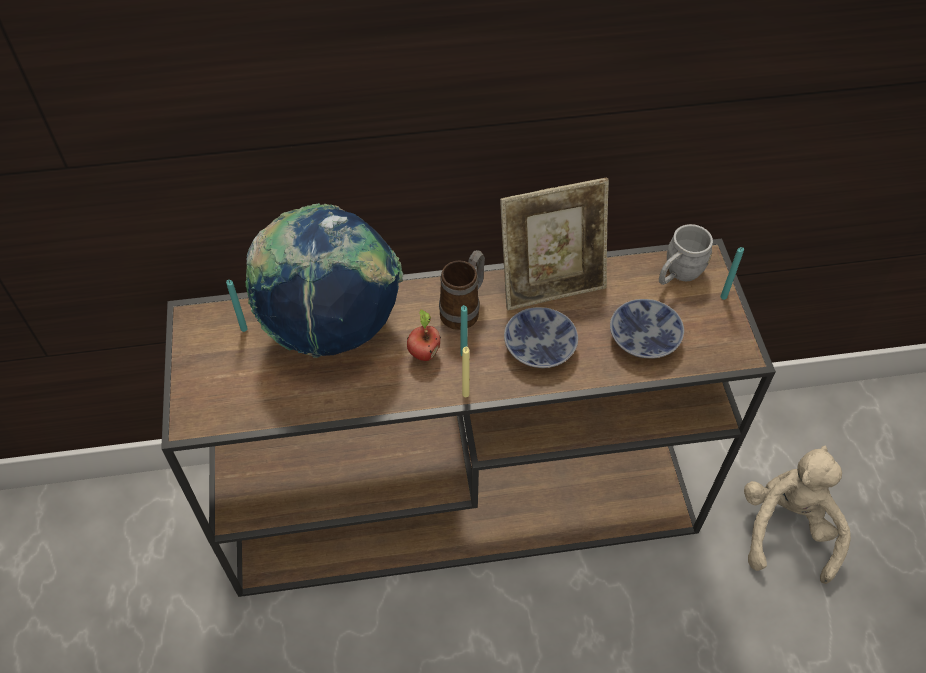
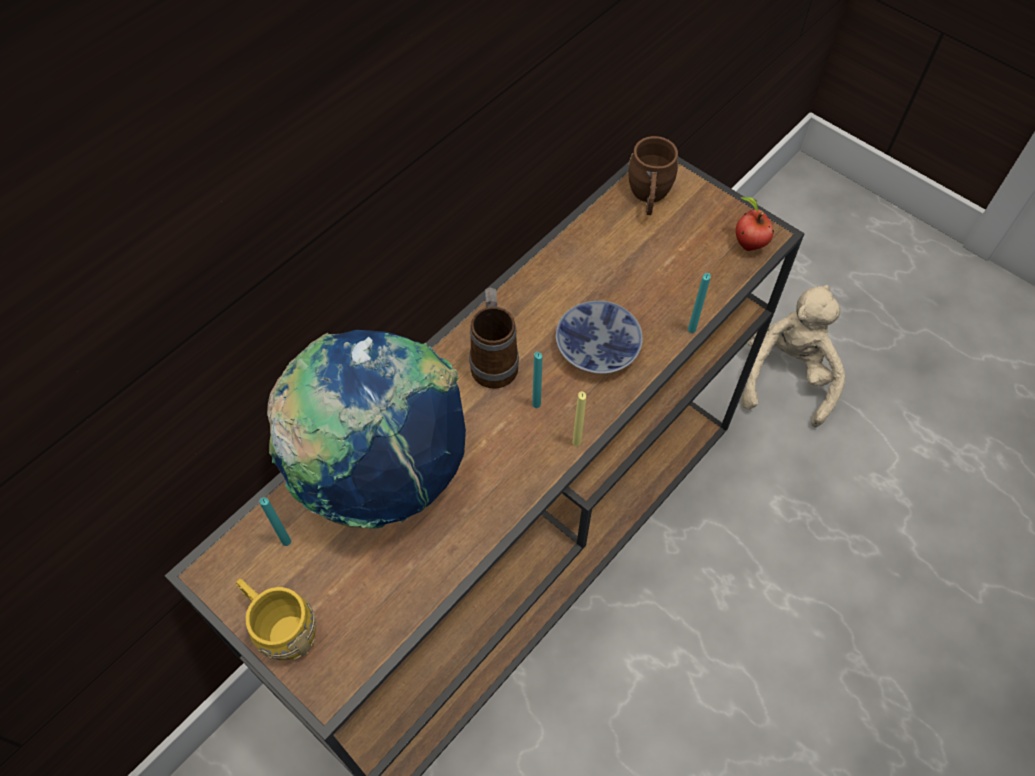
camera: 40 degrees left, 5 degrees up
apple [407,309,441,361] -> apple moved to [736,197,774,251]
picture frame [500,177,609,310] -> none
bowl [610,299,684,359] -> none
grey mug [659,224,713,285] -> brown mug [628,136,678,215]
turquoise candle [720,247,744,300] -> turquoise candle moved to [688,273,711,333]
beige plush toy [744,445,851,584] -> beige plush toy turned 45 degrees clockwise [741,285,845,427]
none -> yellow mug [236,579,316,660]

